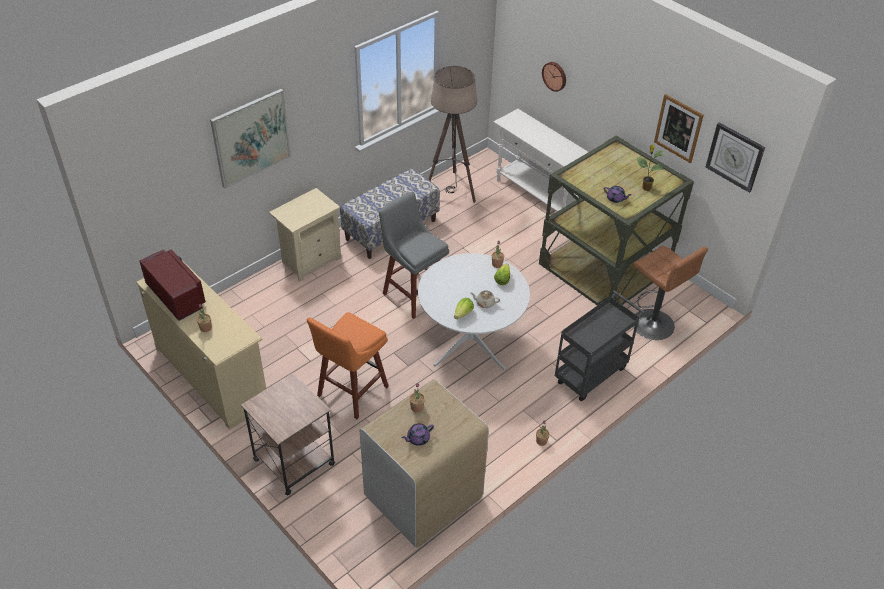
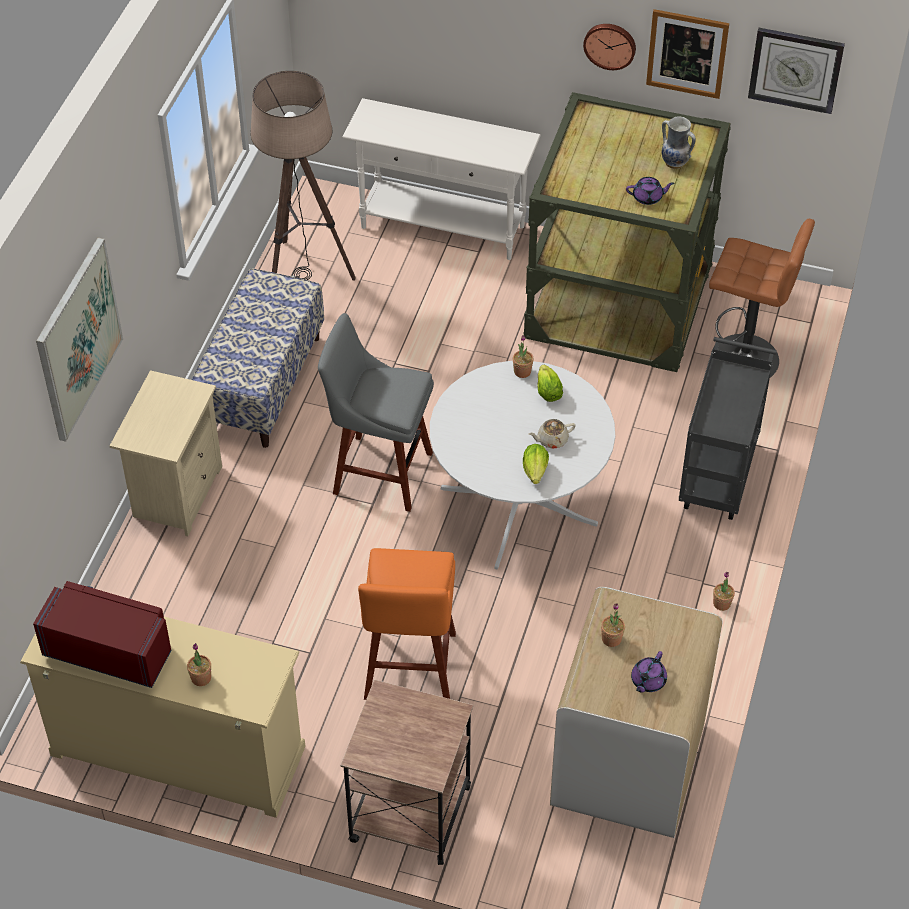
camera: 30 degrees left, 5 degrees up
wall clock [542,62,566,92] -> wall clock moved to [583,24,636,70]
potted plant [637,145,665,191] -> vase [662,116,696,169]

